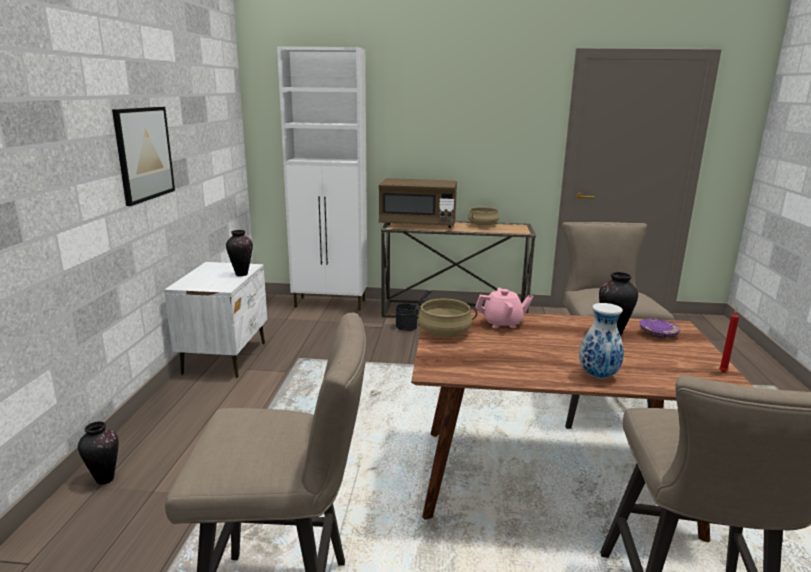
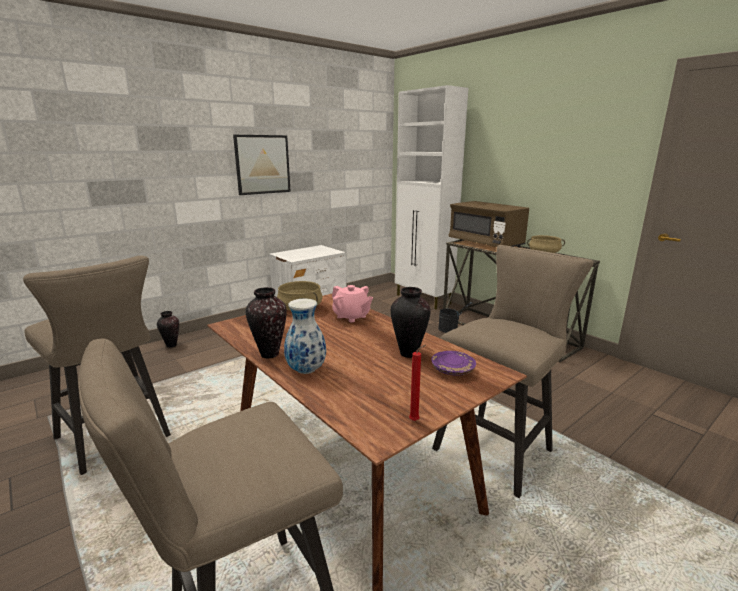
camera: 45 degrees right, 0 degrees up
vase [226,230,253,276] -> vase moved to [246,287,287,358]

